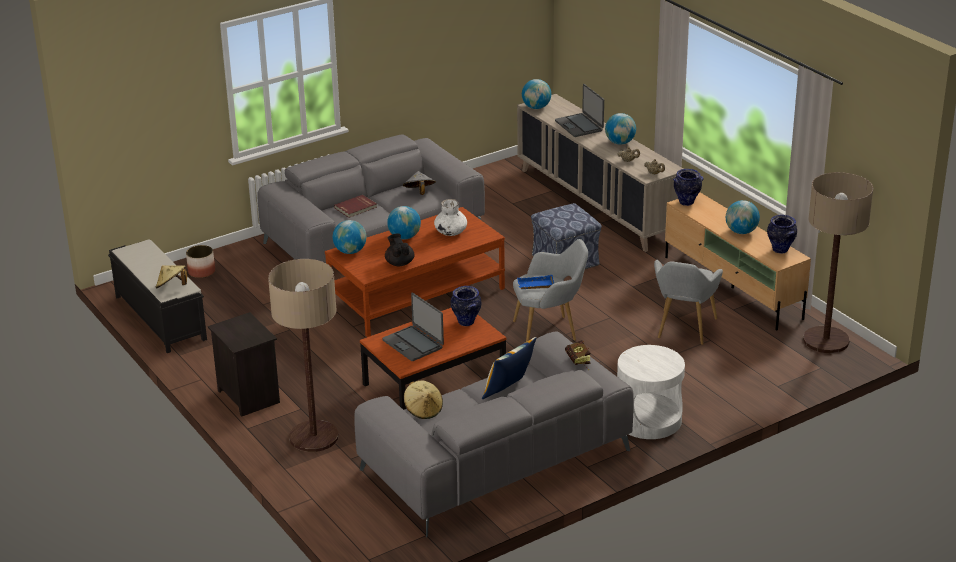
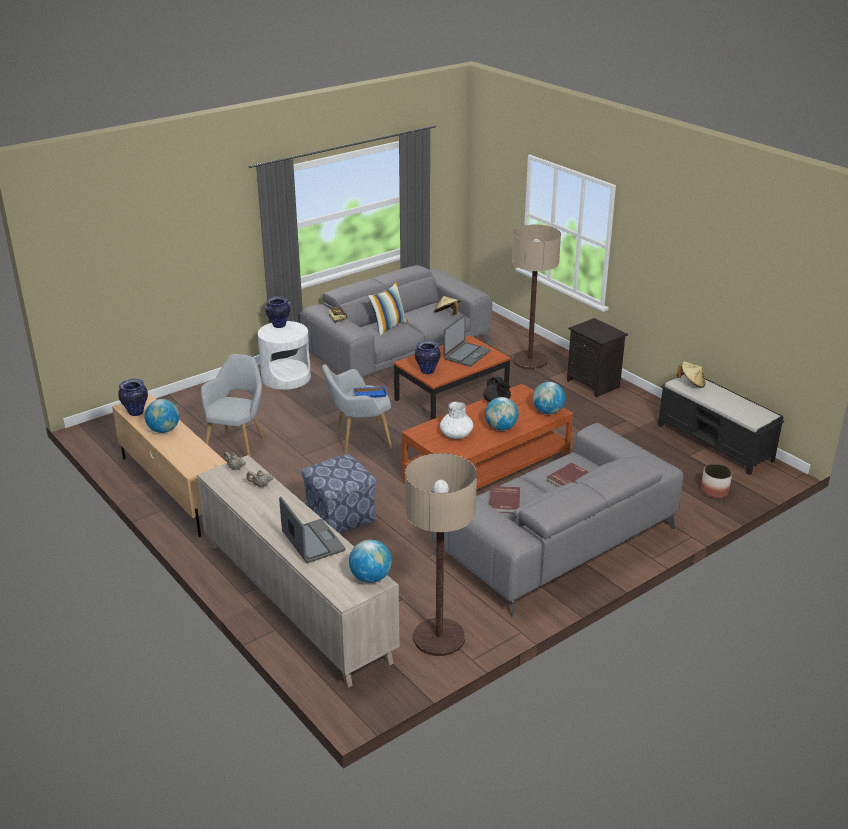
camera: 175 degrees right, 0 degrees up
laptop [382,293,444,361] -> laptop turned 75 degrees clockwise [443,315,491,367]
grey hat [403,171,436,195] -> red book [490,486,520,513]
globe [605,113,636,145] -> none
vase [673,169,704,206] -> vase moved to [264,296,291,328]
floor lamp [803,172,873,353] -> floor lamp moved to [405,453,477,656]

